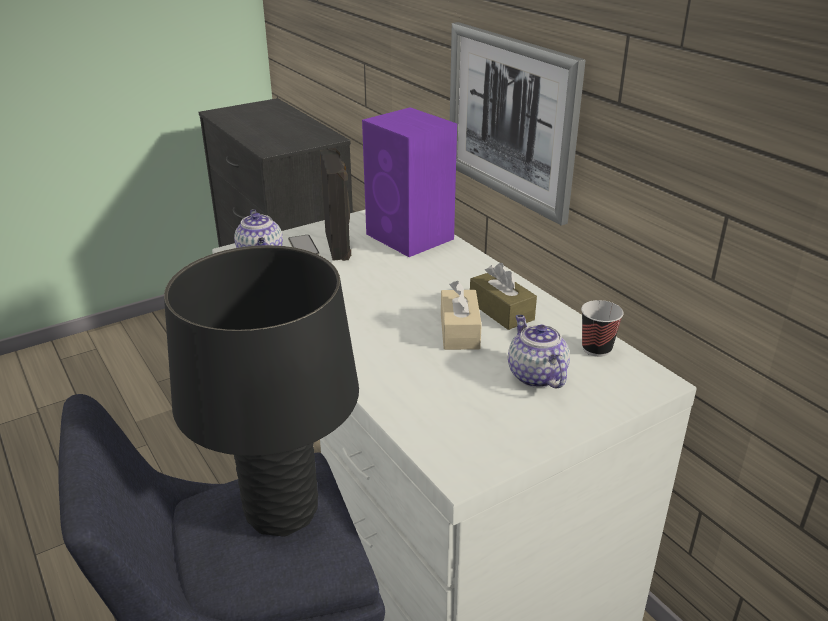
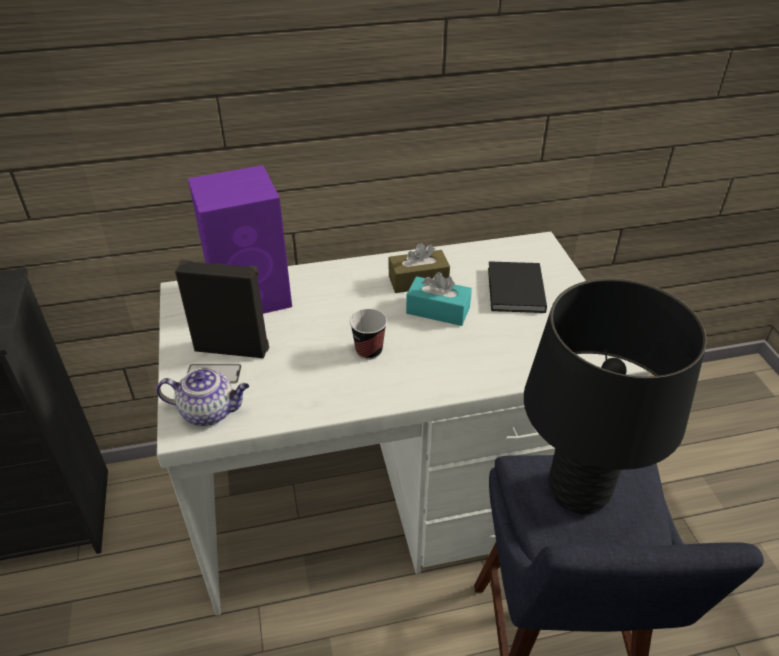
camera: 70 degrees left, 10 degrees up
beige tissue box [441,281,482,350] -> turquoise tissue box [406,272,472,326]
picture [450,22,585,226] -> none
teapot [508,315,570,388] -> black book [488,261,547,313]
cup [581,300,624,357] -> cup moved to [350,309,387,360]

